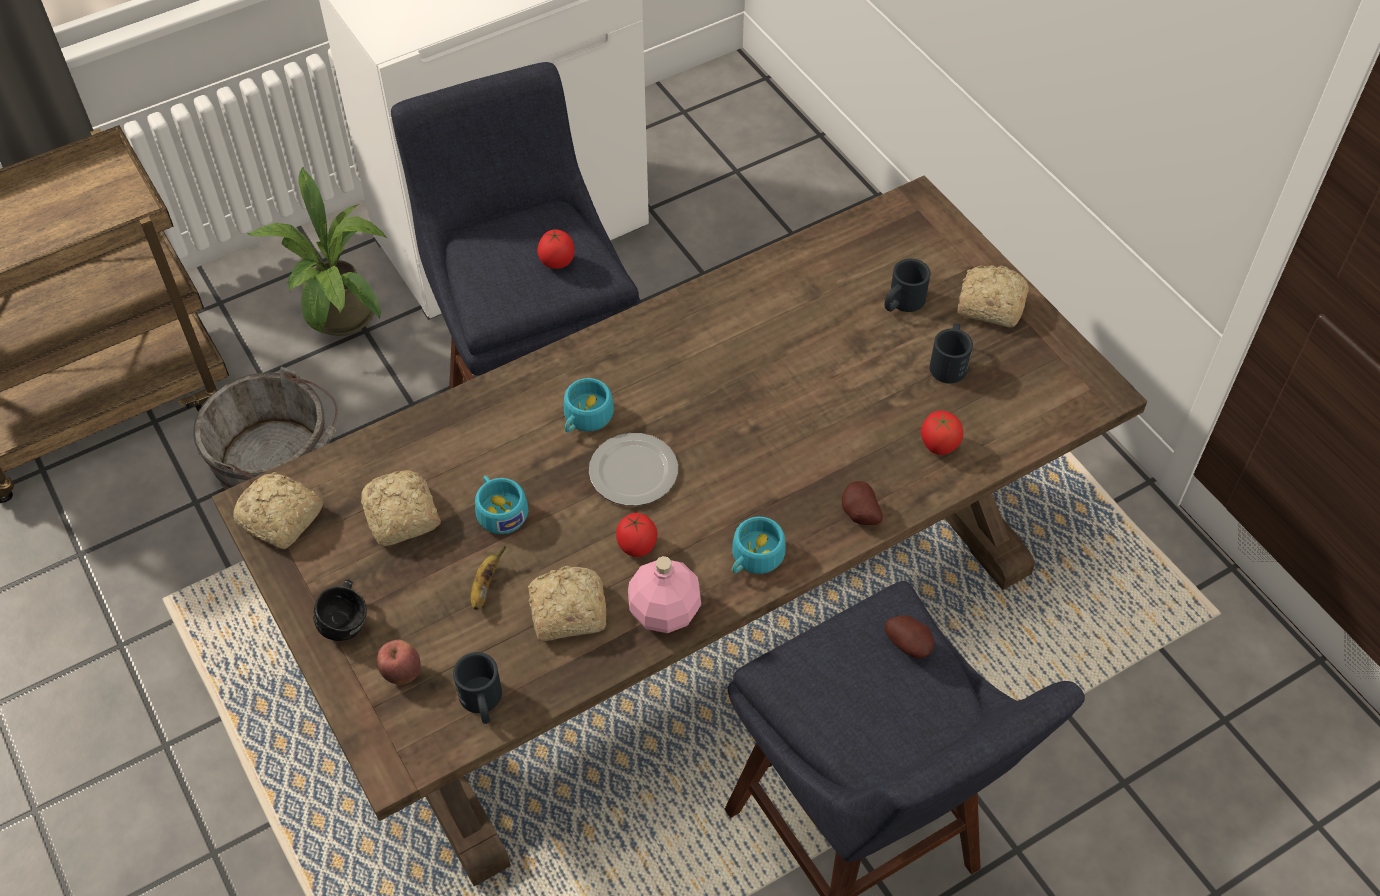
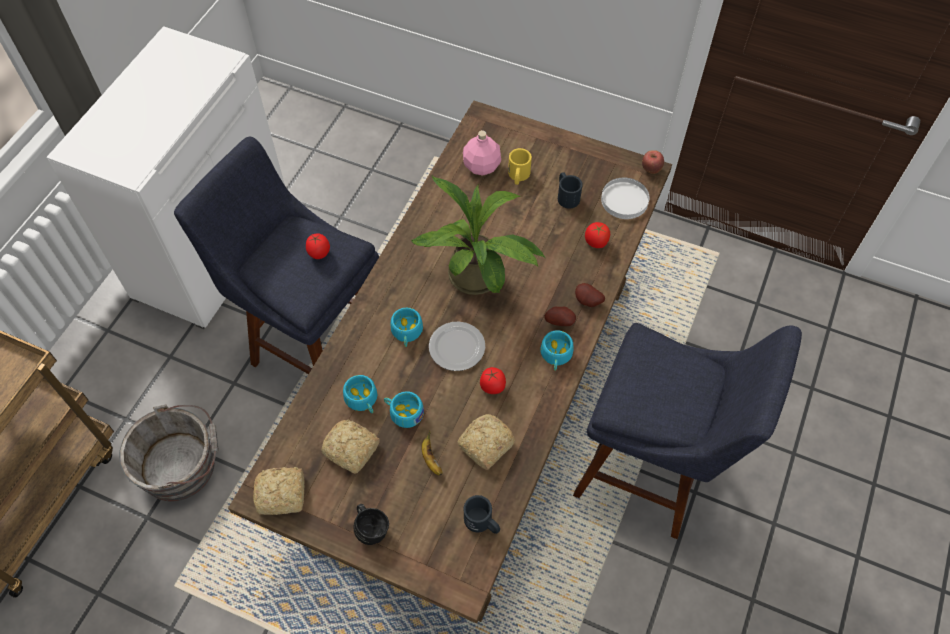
camera: 35 degrees left, 5 degrees up
potted plant [247,166,387,336] -> potted plant moved to [411,176,546,295]
apple [377,639,421,685] -> apple moved to [642,150,664,174]
pink bottle [628,556,701,633] -> pink bottle moved to [463,130,501,176]
black mug [885,259,931,312] -> yellow mug [508,148,532,185]
potato [885,616,934,658] -> potato moved to [544,306,576,326]
bread [957,265,1029,328] -> none
none -> turquoise cup [343,375,377,413]
none -> white plate [601,178,649,219]

